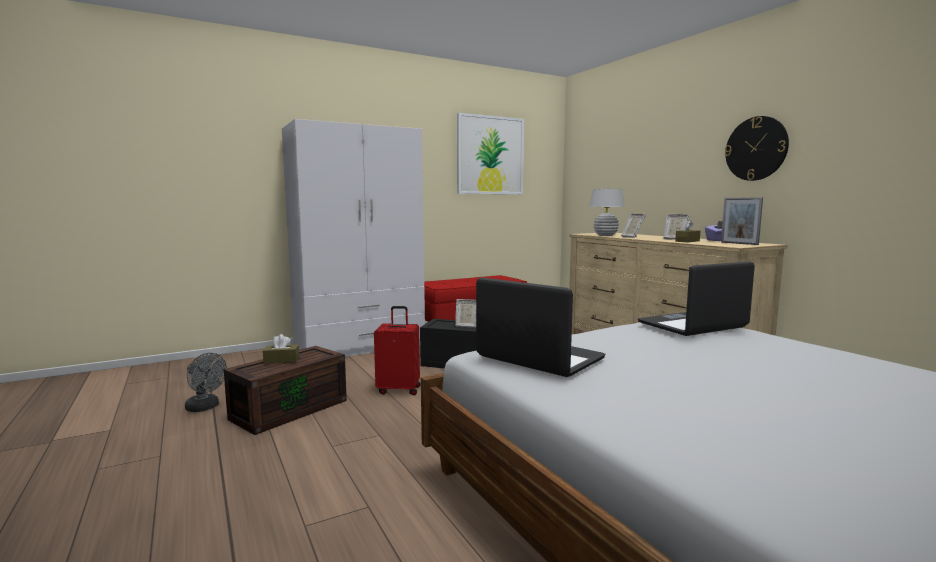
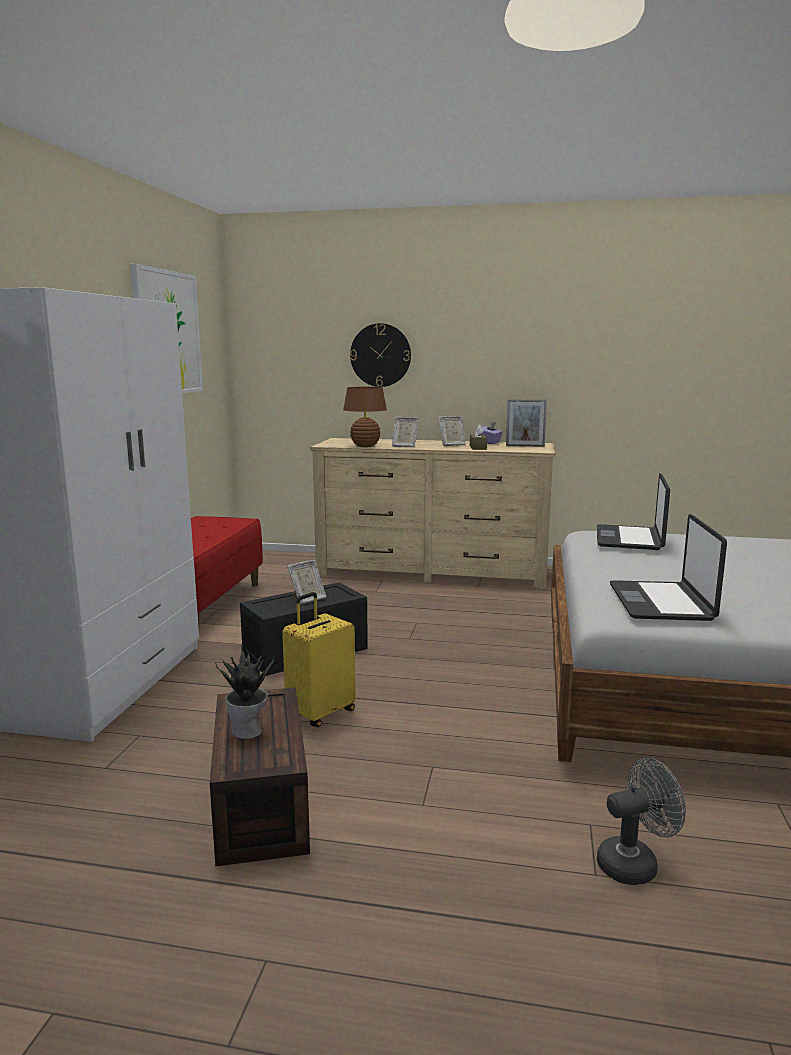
camera: 50 degrees left, 5 degrees up
grey fan [185,353,227,412] -> grey fan moved to [597,758,686,885]
brown tissue box [263,334,299,364] -> potted plant [215,646,274,739]
red suitcase [374,306,420,395] -> yellow suitcase [282,592,356,727]
laptop [476,277,605,377] -> laptop turned 75 degrees counterclockwise [610,514,727,621]
white table lamp [589,189,625,236] -> brown table lamp [343,387,387,447]
wall clock [725,116,789,181] -> wall clock moved to [350,323,411,387]

